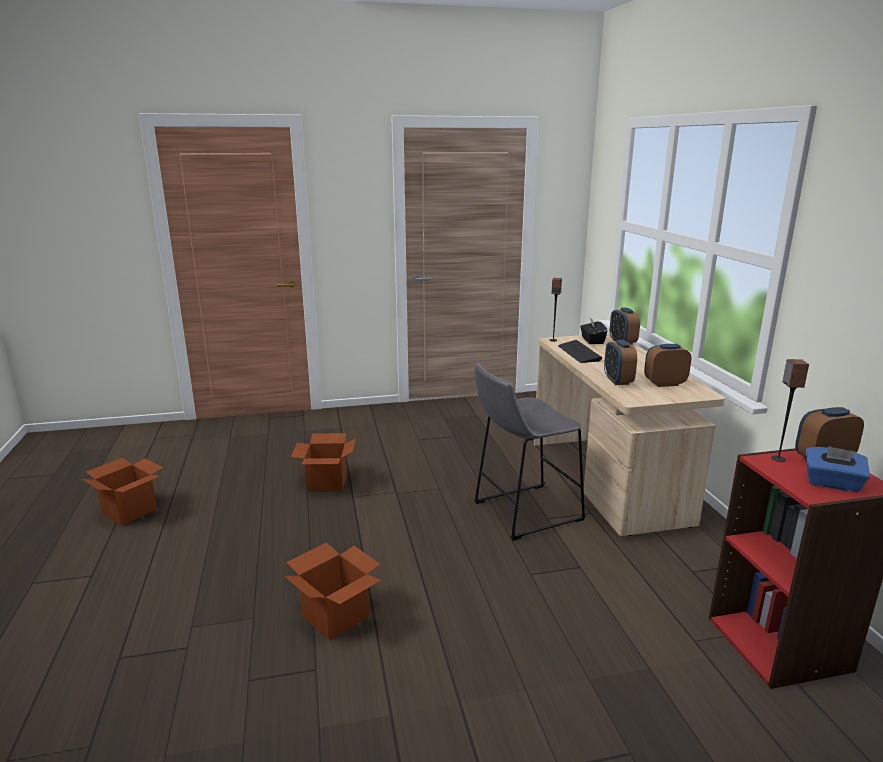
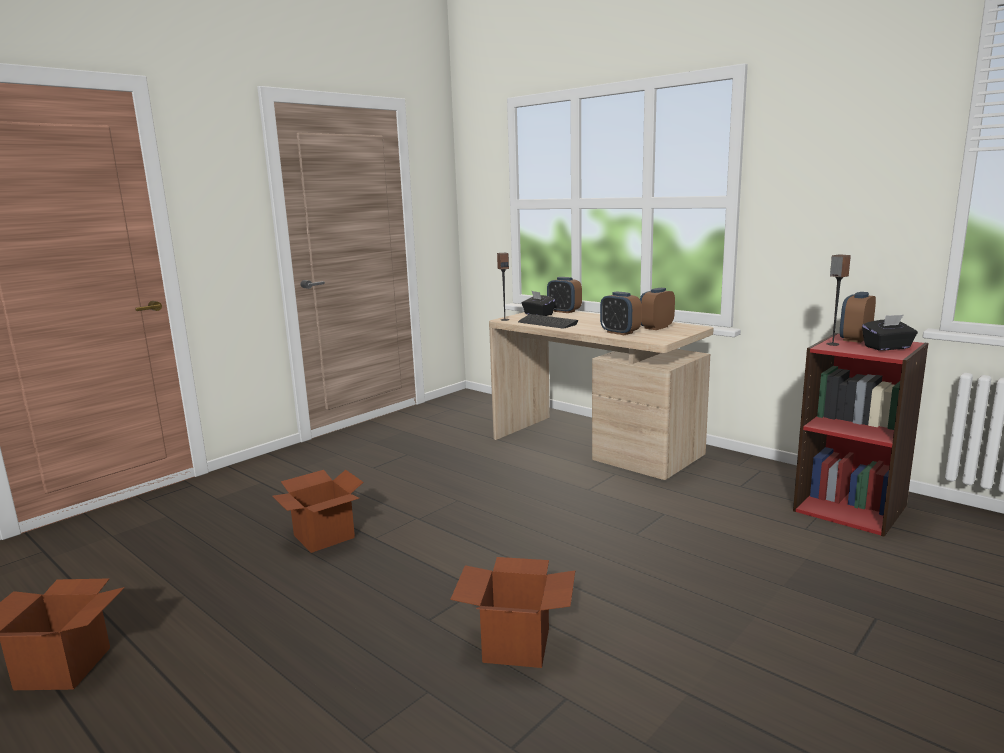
camera: 35 degrees left, 5 degrees down
grey stool [474,364,586,541] -> none
blue tissue box [806,446,870,492] -> black tissue box [862,315,918,351]

